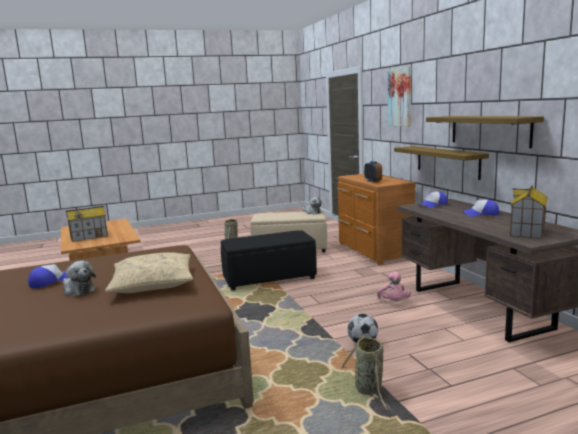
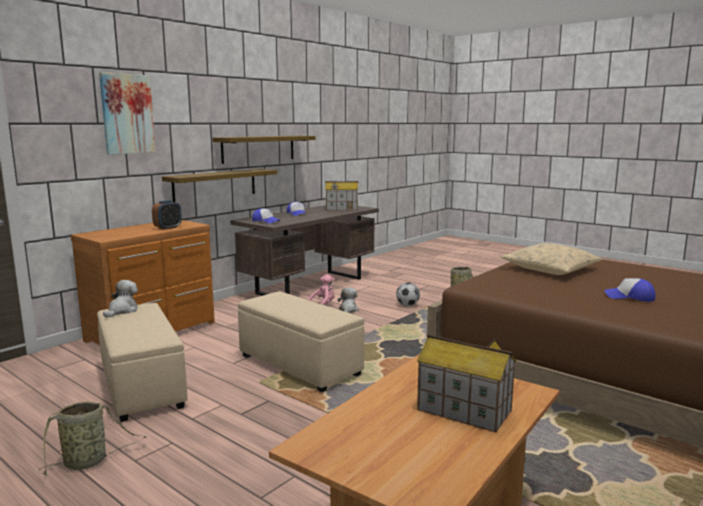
camera: 120 degrees left, 0 degrees up
plush toy [63,261,96,296] -> plush toy moved to [338,287,359,313]
black ottoman [221,230,317,291] -> beige ottoman [238,291,364,392]

